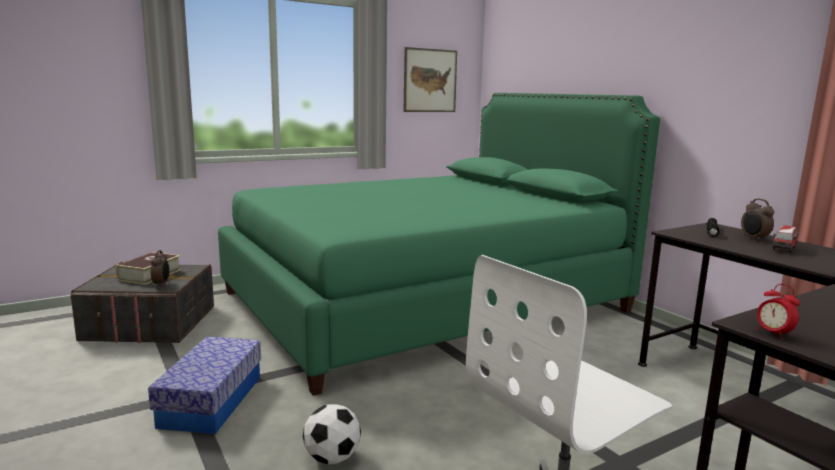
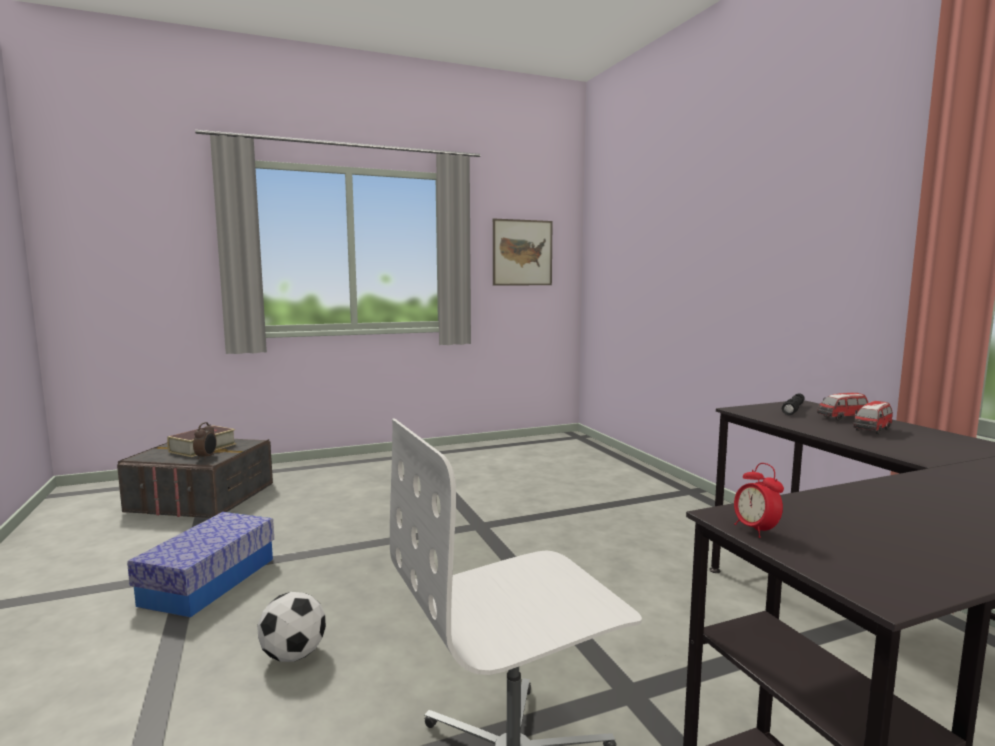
camera: 10 degrees right, 5 degrees down
green bed [218,93,660,396] -> none
alarm clock [741,199,774,241] -> toy car [817,393,868,421]

